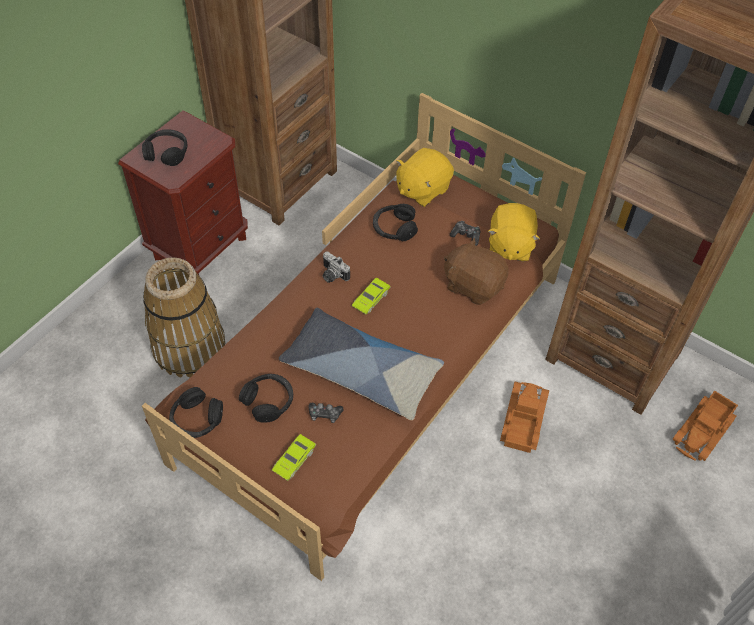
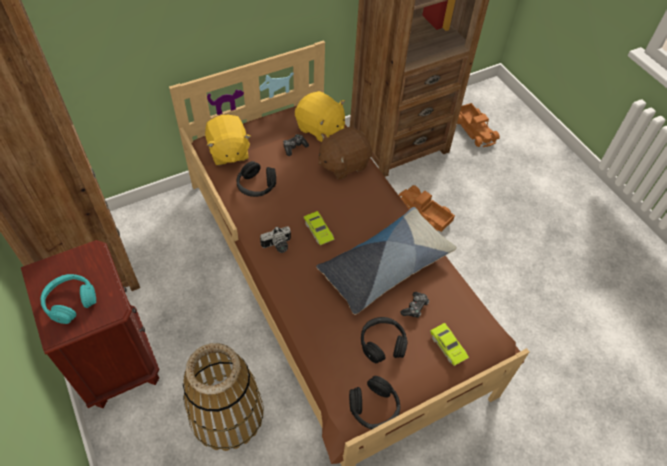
camera: 65 degrees left, 0 degrees up
black headphones [142,129,188,166] -> turquoise headphones [40,274,96,324]

